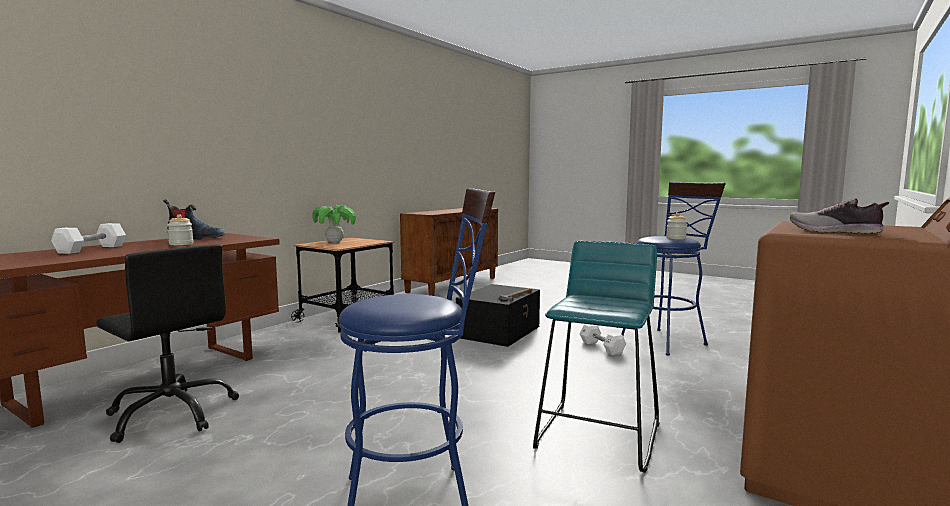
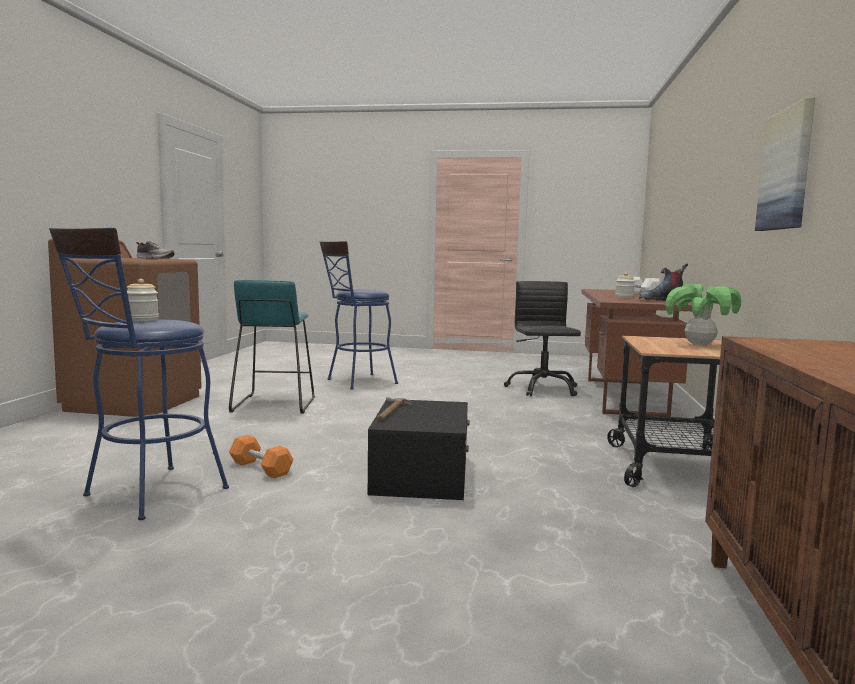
camera: 155 degrees right, 0 degrees up
black office chair [96,244,239,443] -> black office chair turned 75 degrees clockwise [504,281,581,396]
white dumbbell [580,324,626,355] -> orange dumbbell [229,435,293,478]
none -> picture [755,98,815,231]

